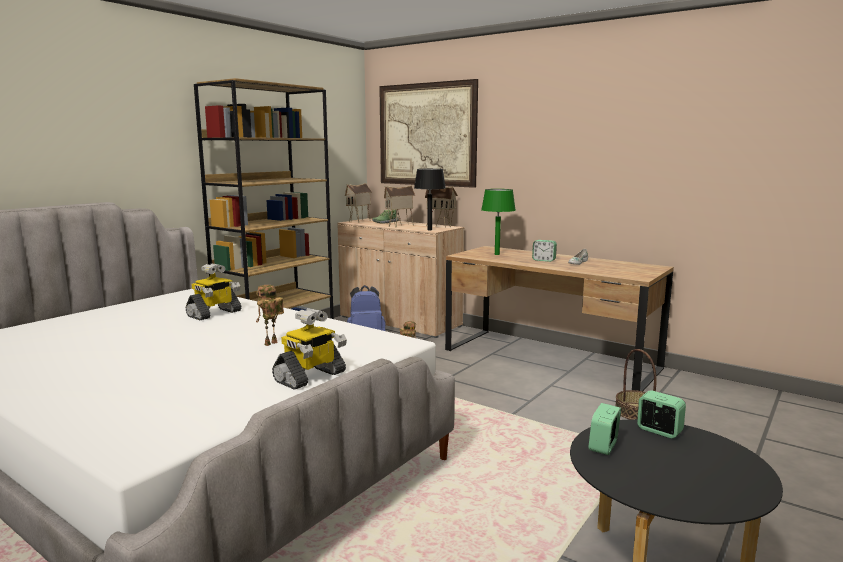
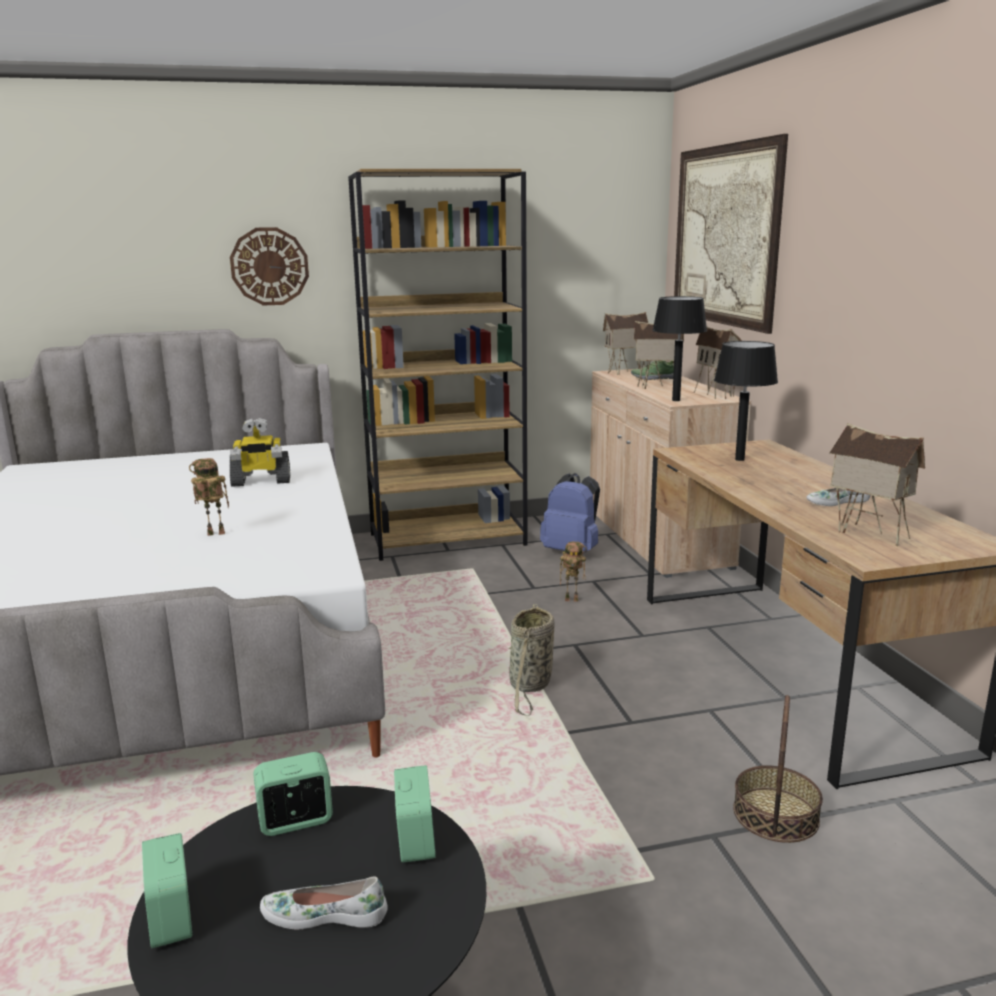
camera: 40 degrees right, 5 degrees up
toy robot [272,308,347,389] -> none
green table lamp [481,189,516,255] -> black table lamp [714,341,778,461]
alarm clock [532,240,557,262] -> alarm clock moved to [142,833,192,948]
none -> wall clock [230,227,309,306]
none -> white shoe [260,877,388,929]
none -> basket [508,604,555,716]
none -> toy house [829,423,925,546]

